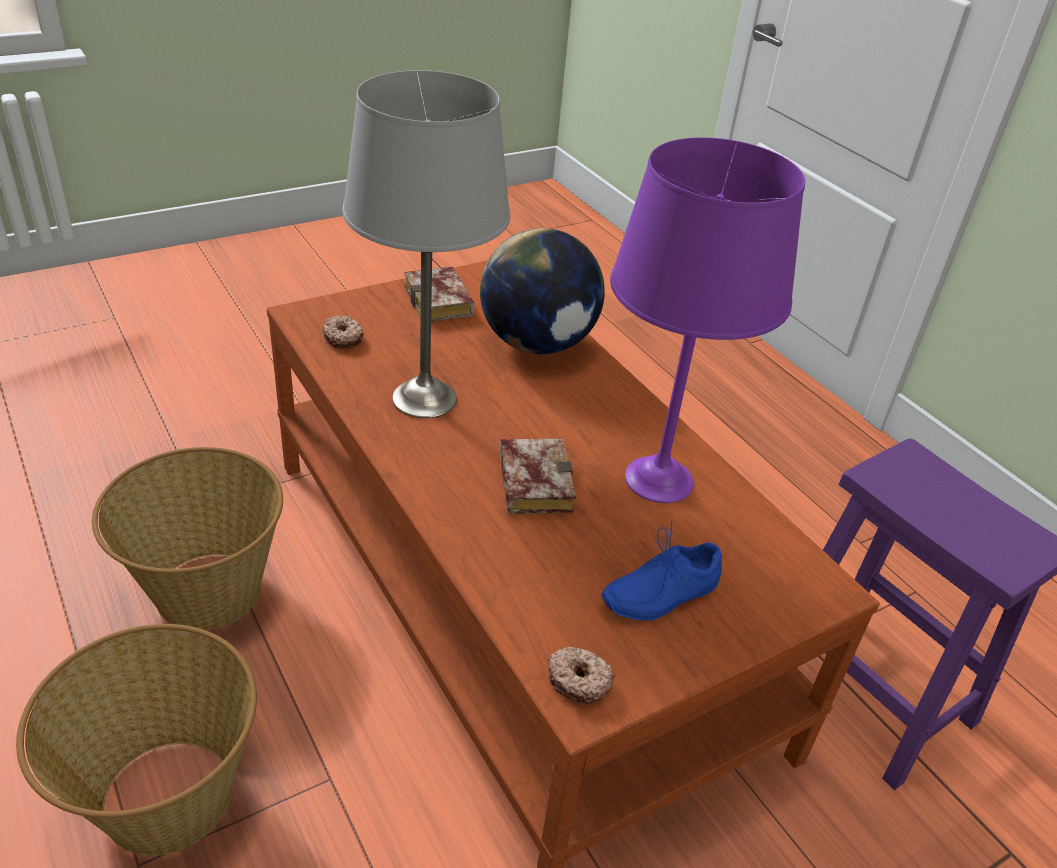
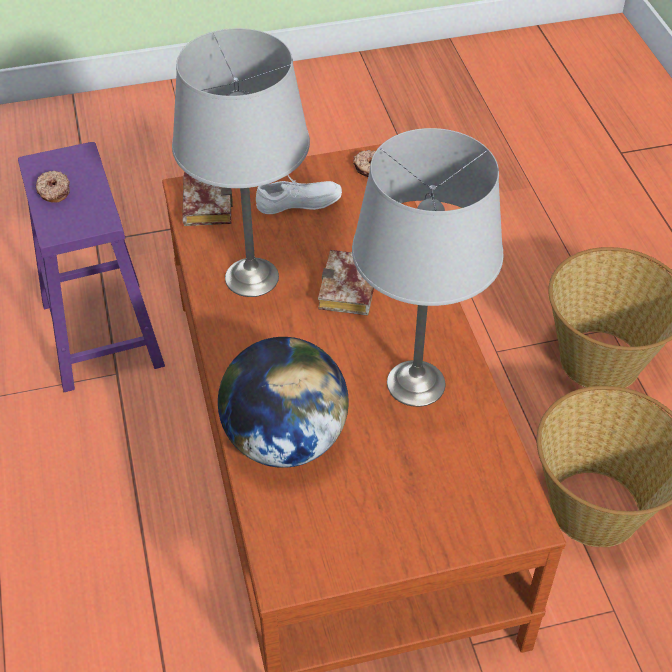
camera: 160 degrees left, 10 degrees up
donut [323,315,364,349] -> donut moved to [36,171,70,203]
book [404,267,474,321] -> book moved to [182,172,233,226]
blue shoe [601,521,722,621] -> white shoe [256,174,342,214]
purple table lamp [610,137,805,503] -> grey table lamp [172,28,310,297]

